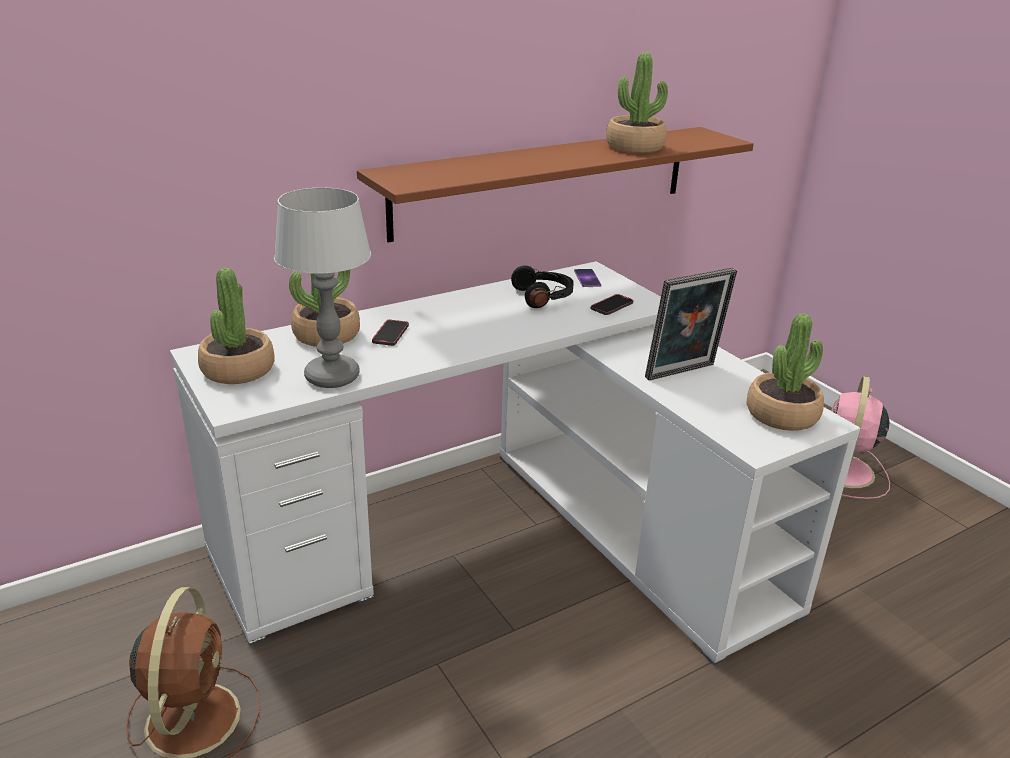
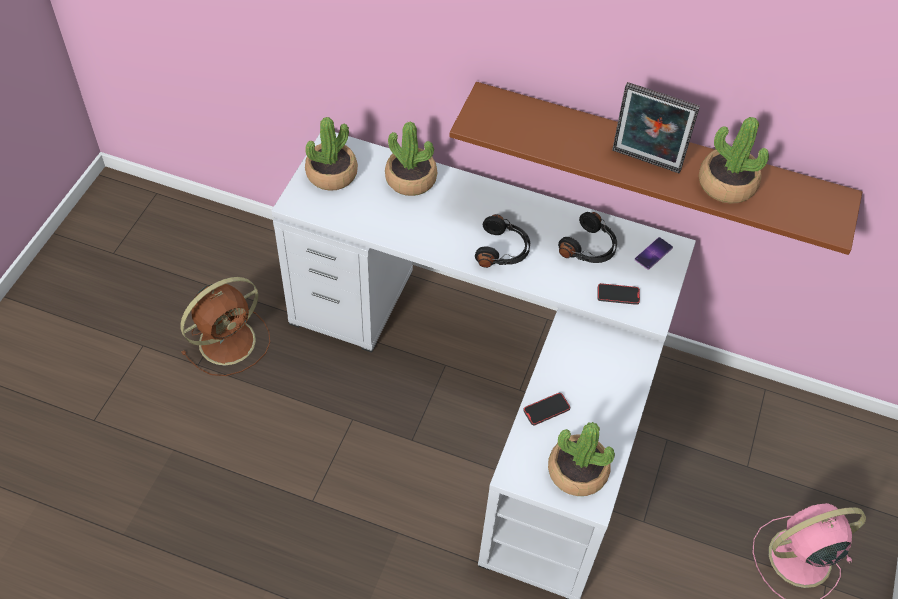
camera: 50 degrees right, 25 degrees up
table lamp [274,187,371,388] -> none
phone [372,320,409,346] -> phone moved to [523,393,570,425]
picture frame [645,267,737,380] -> picture frame moved to [612,82,700,173]
none -> black headphones [475,214,530,268]

